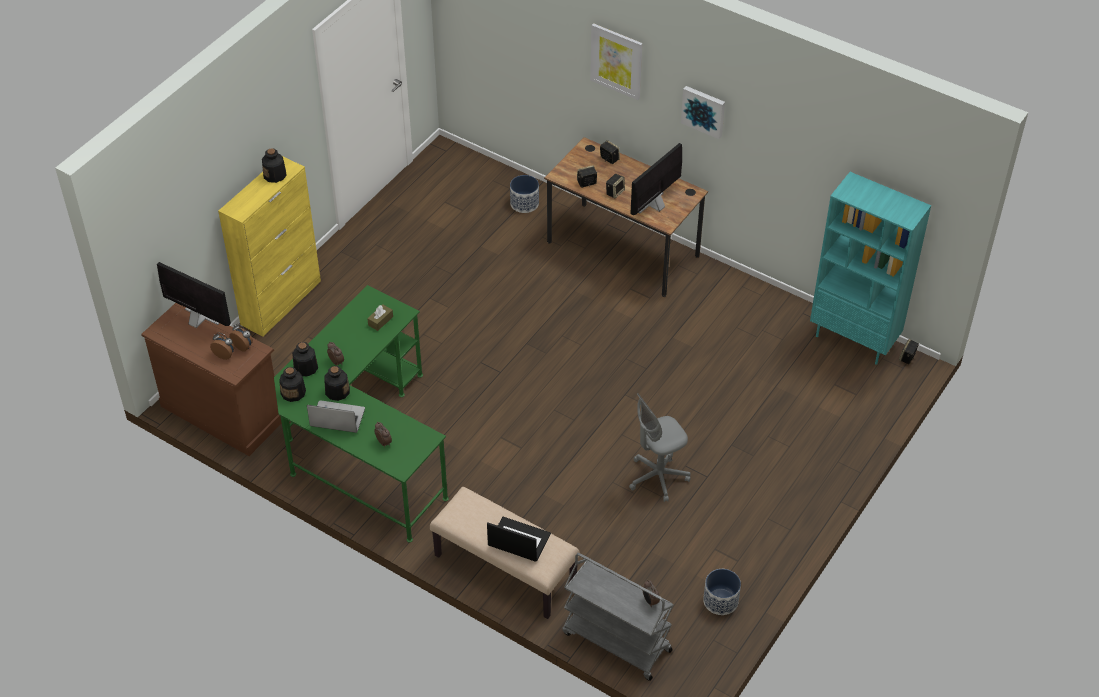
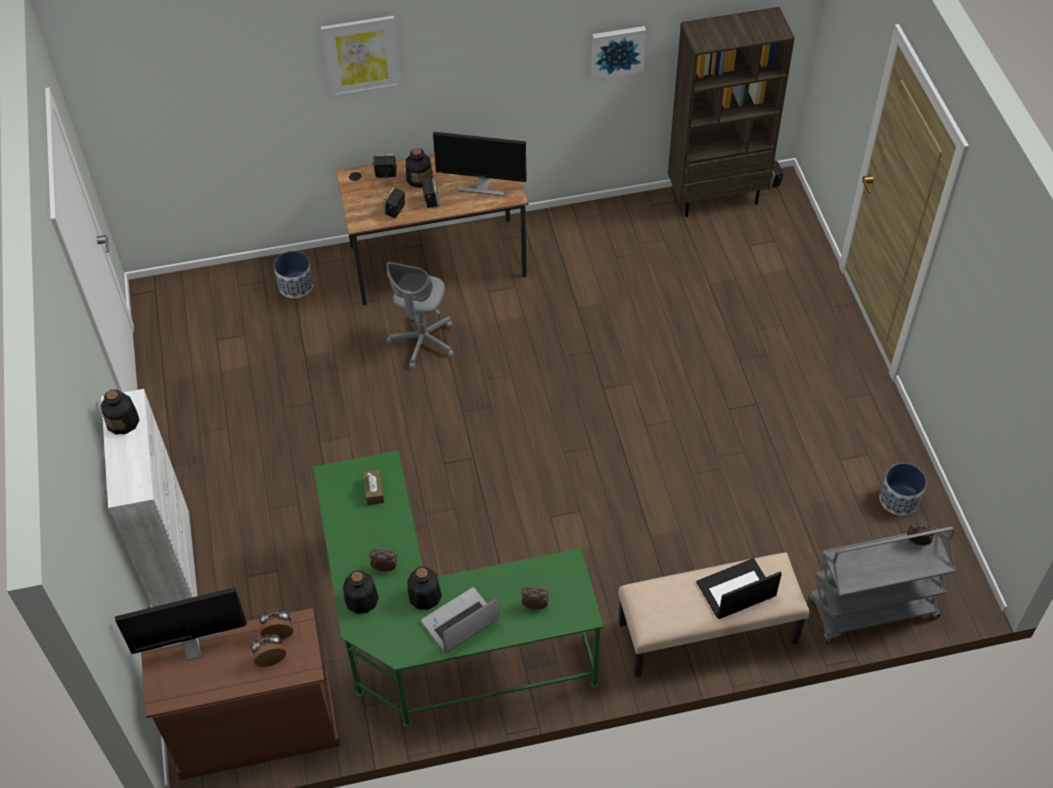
camera: 45 degrees left, 5 degrees up
yellow cabinet [218,157,321,337] -> white cabinet [101,389,197,607]
bottle [279,367,306,402] -> bottle moved to [406,148,433,188]
grey office chair [629,393,691,502] -> grey office chair moved to [387,262,454,369]
monitor [630,143,682,215] -> monitor turned 75 degrees counterclockwise [433,132,527,196]
picture [681,86,725,139] -> picture moved to [591,26,646,80]
turquoise bookcase [810,172,931,364] -> brown bookcase [668,7,795,217]

